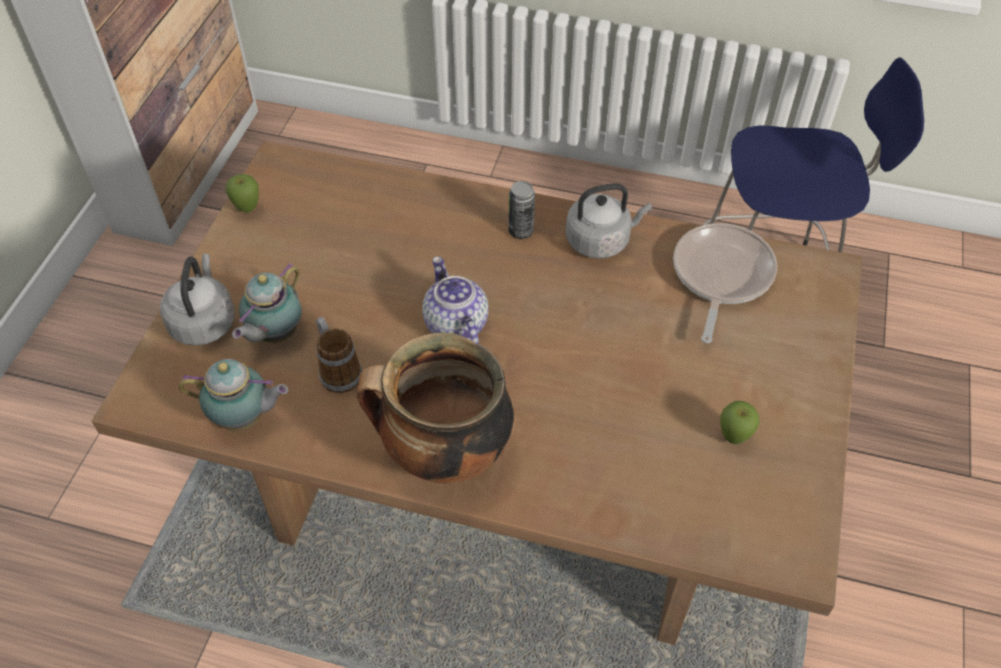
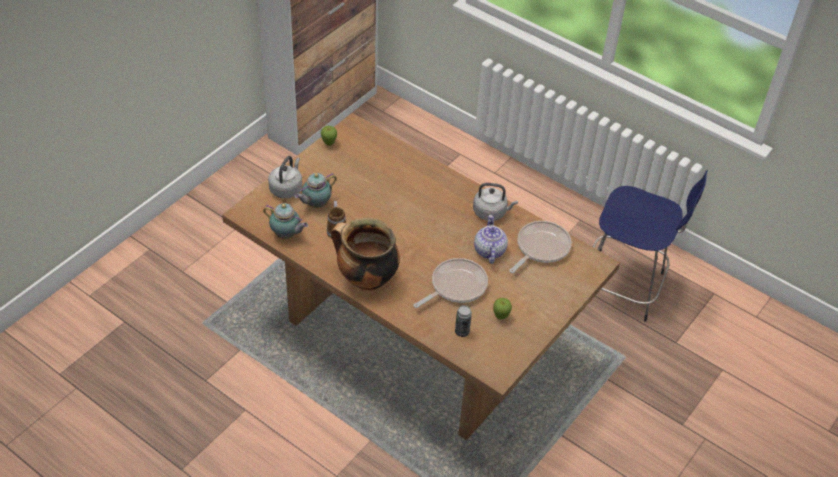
camera: 20 degrees right, 5 degrees down
teapot [422,256,489,344] -> teapot moved to [474,215,508,264]
can [509,181,535,239] -> can moved to [455,305,472,337]
none -> frying pan [413,258,488,308]

